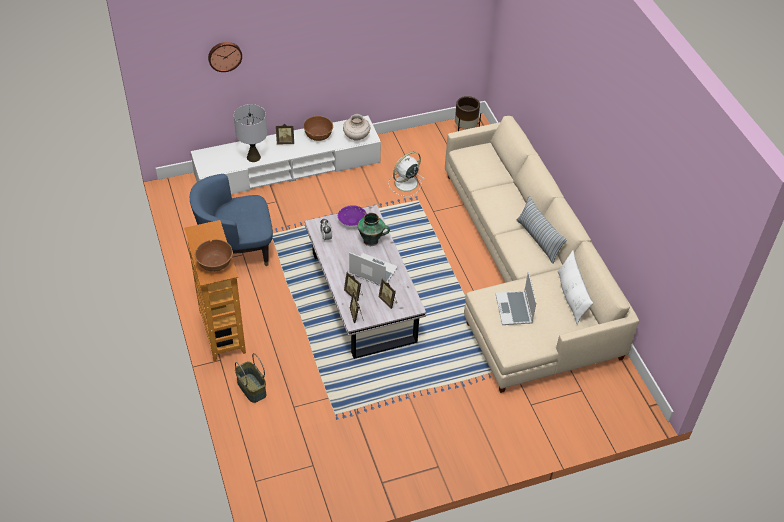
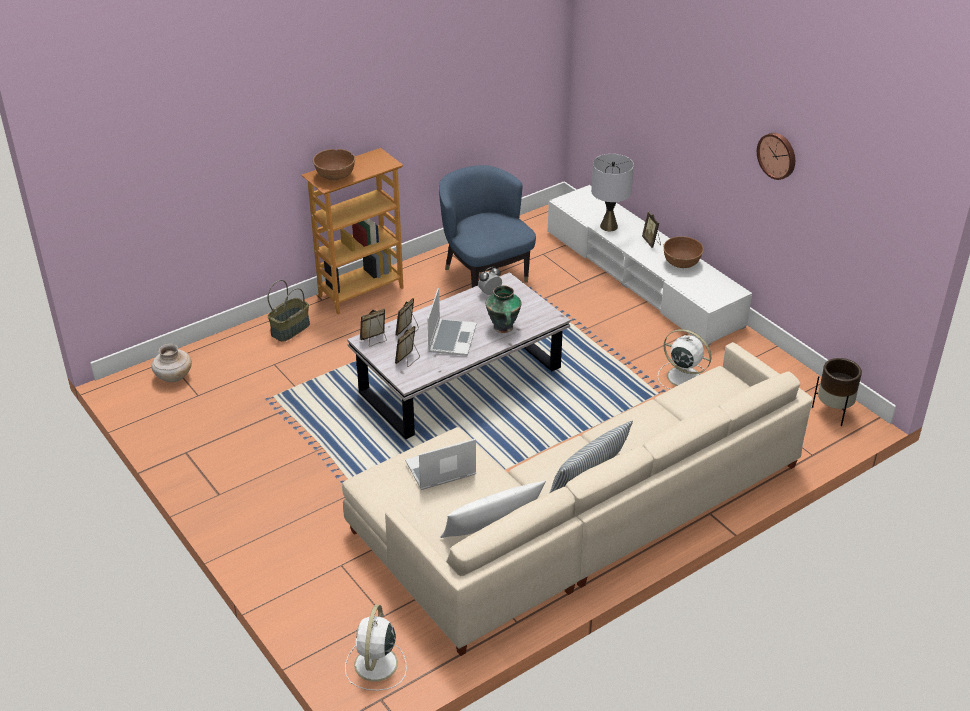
camera: 75 degrees right, 10 degrees down
wall clock [208,42,242,72] -> wall clock moved to [757,133,795,180]
purple bowl [338,205,367,226] -> none
beige vase [343,114,370,141] -> beige vase moved to [152,344,192,382]
none -> white fan [345,604,407,691]

